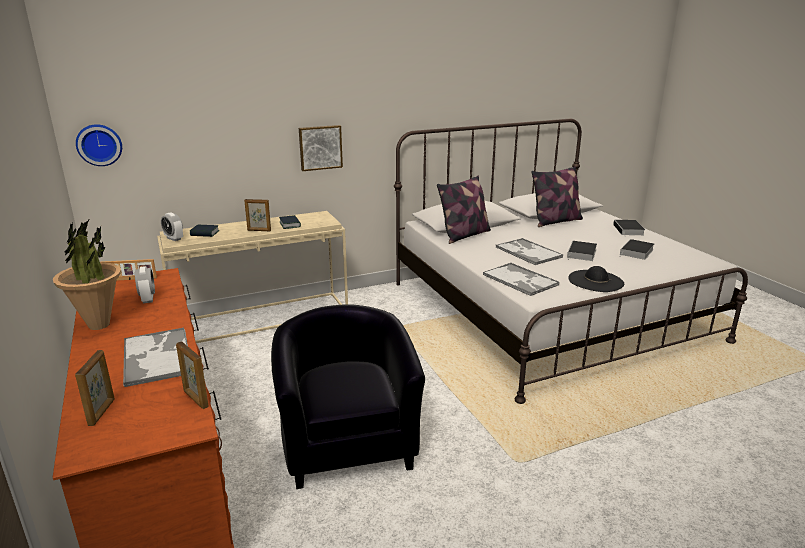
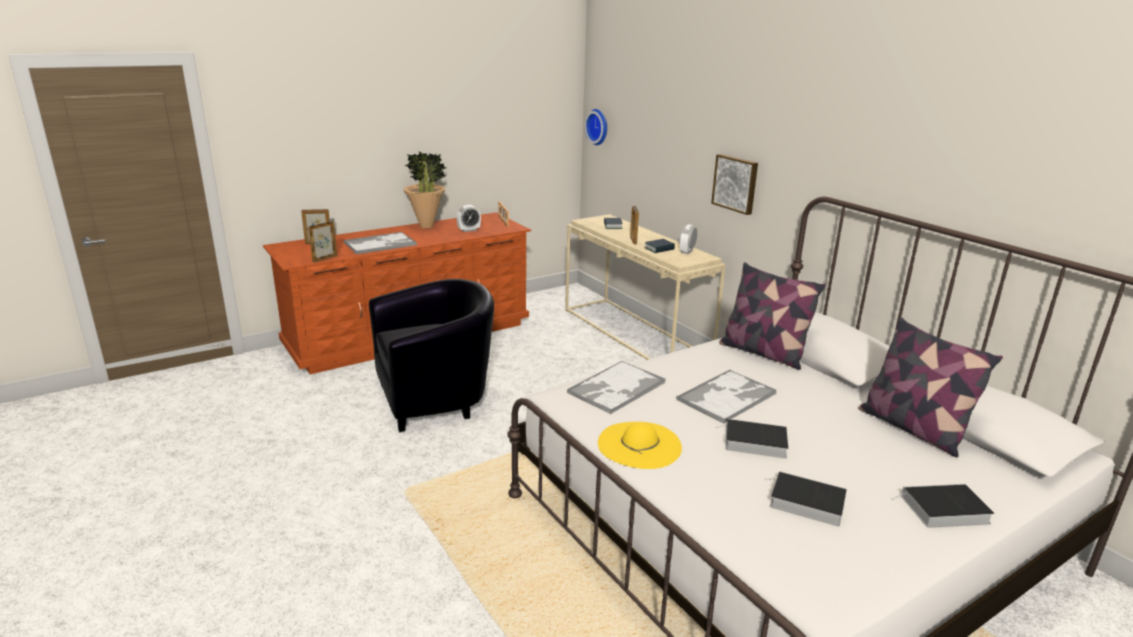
camera: 80 degrees right, 0 degrees up
alarm clock [161,212,183,241] -> alarm clock moved to [679,224,697,254]
black hat [568,266,624,292] -> yellow hat [598,422,682,469]

